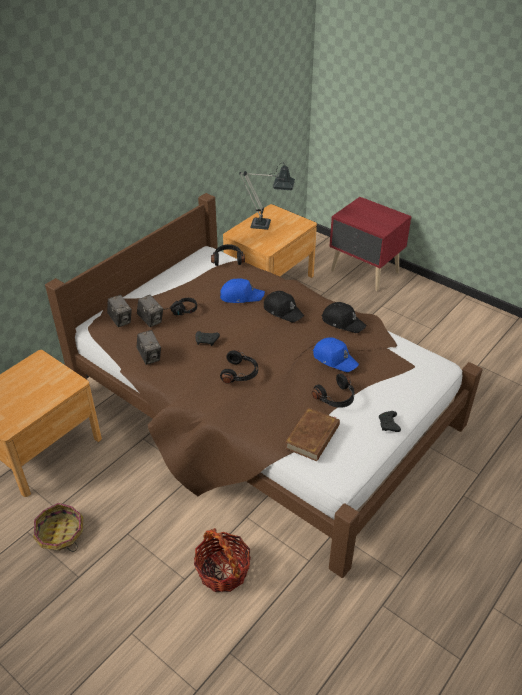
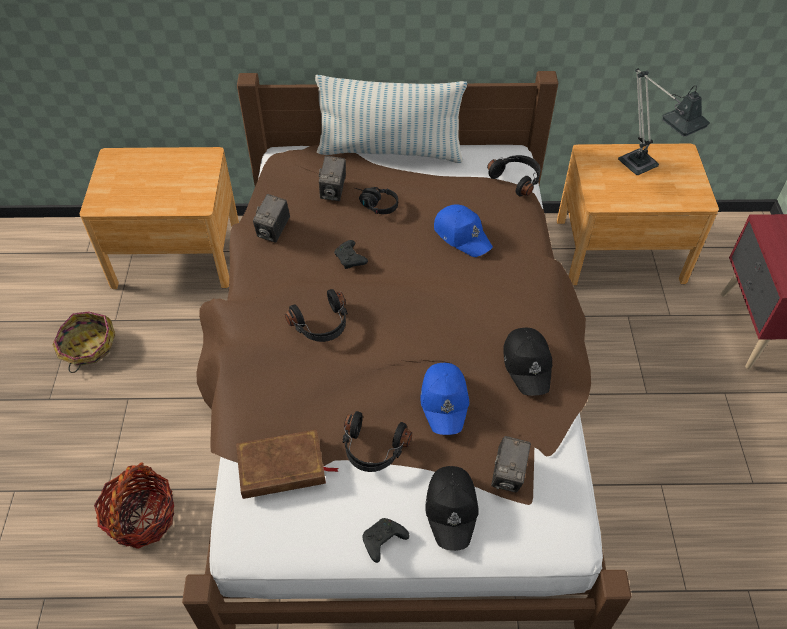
camera: 50 degrees right, 10 degrees up
camera [107,295,132,327] -> camera moved to [491,436,531,492]
black cap [264,291,304,323] -> black cap moved to [426,466,479,551]
none -> pillow [315,75,467,163]

